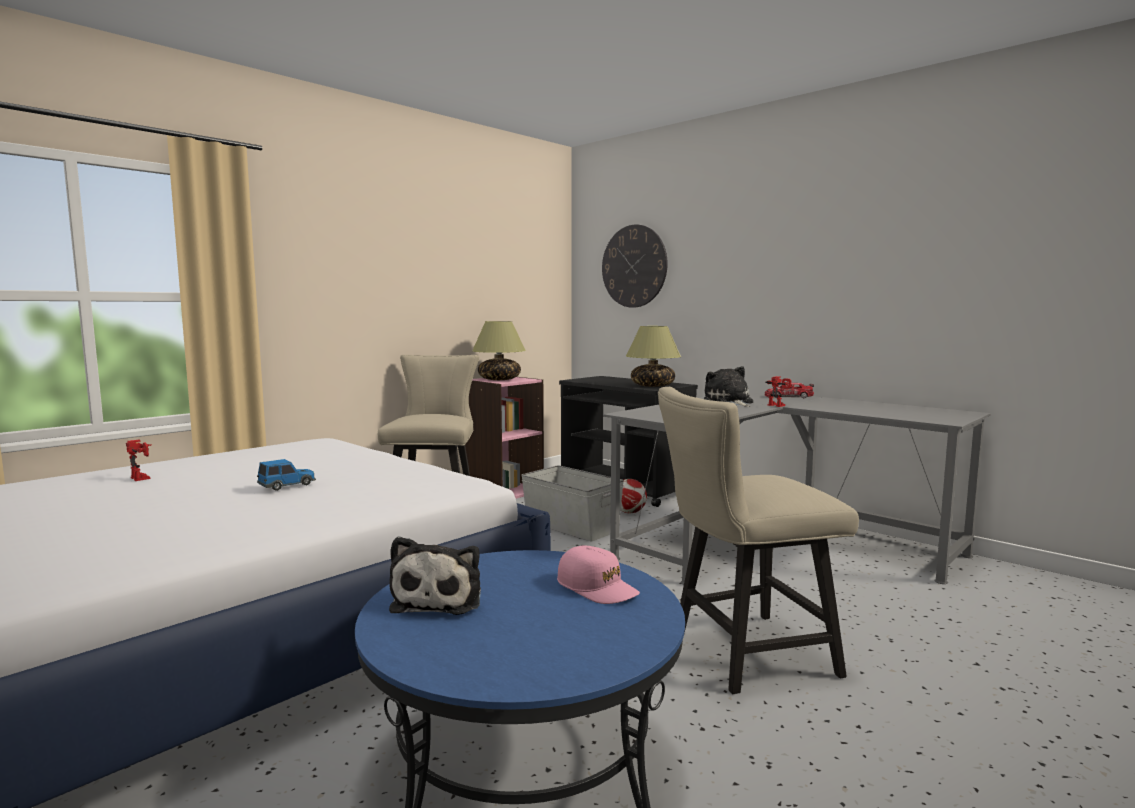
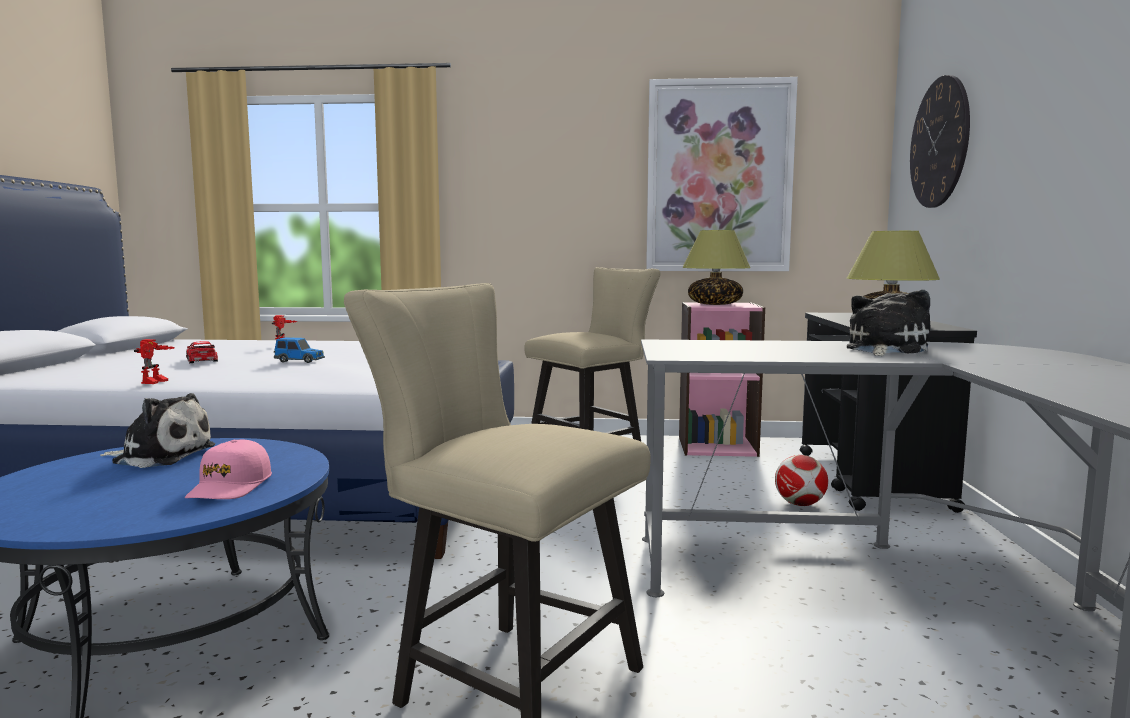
camera: 50 degrees right, 0 degrees up
plush toy [389,536,481,615] -> plush toy turned 135 degrees counterclockwise [100,393,215,468]
grey storage box [521,465,624,541] -> none
toy car [764,383,814,398] -> toy car moved to [186,341,218,364]
toy robot [765,376,791,407] -> toy robot moved to [134,339,175,384]
none -> picture [646,77,798,271]

